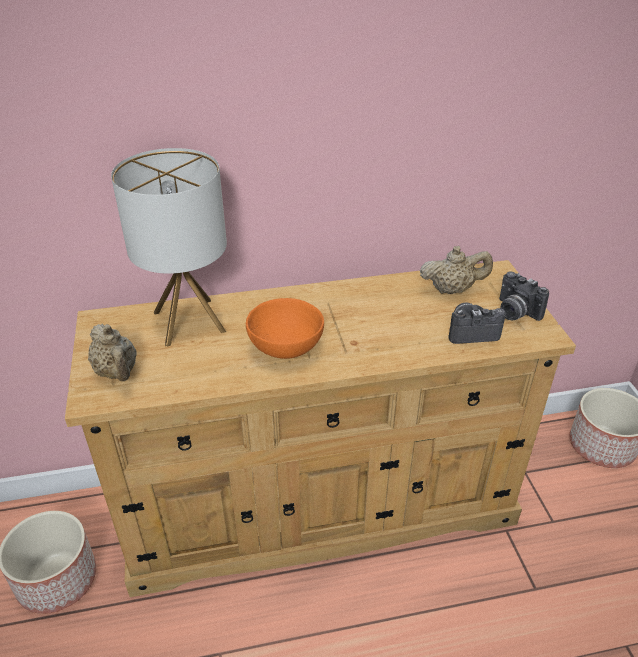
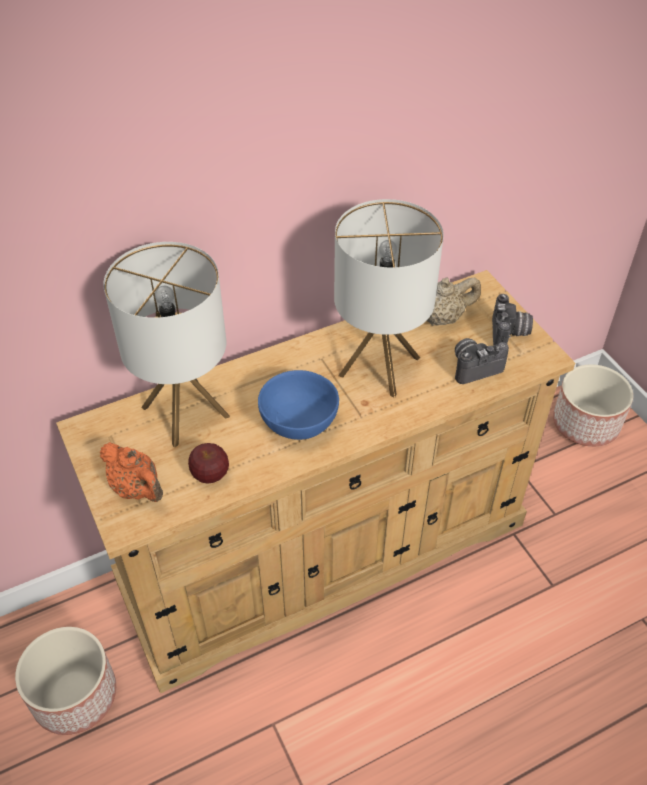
camera: 15 degrees left, 10 degrees up
beige teapot [88,324,137,381] -> orange teapot [100,442,163,502]
orange bowl [246,298,324,359] -> blue bowl [258,370,339,440]
camera [499,271,549,321] -> camera turned 120 degrees counterclockwise [492,294,533,345]
none -> apple [188,443,229,484]
none -> table lamp [334,199,444,398]

